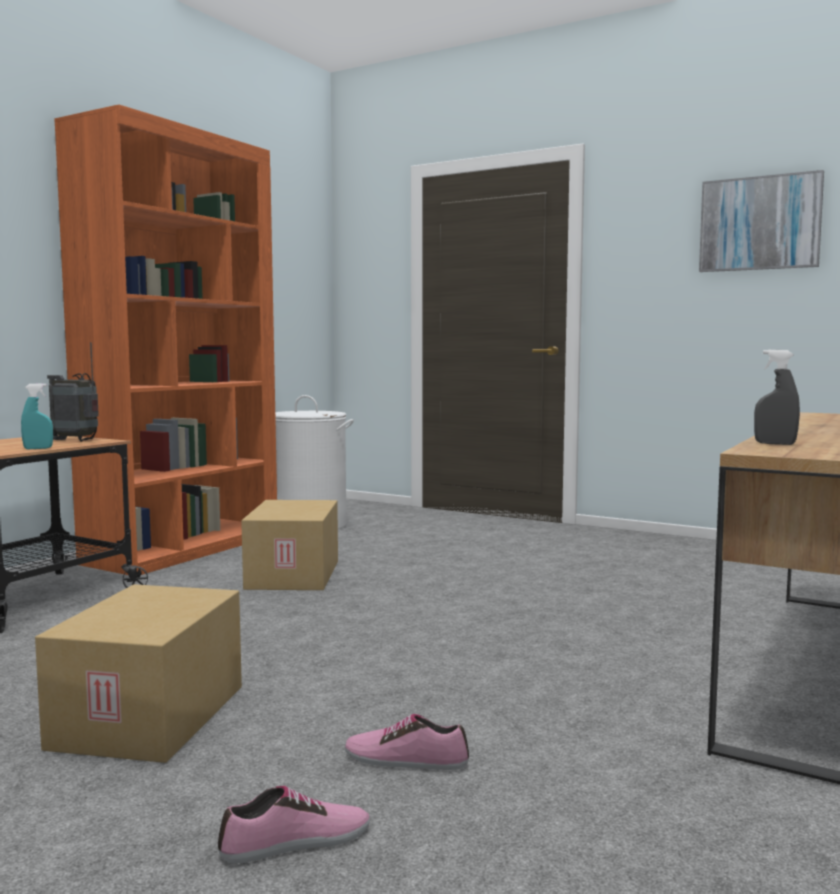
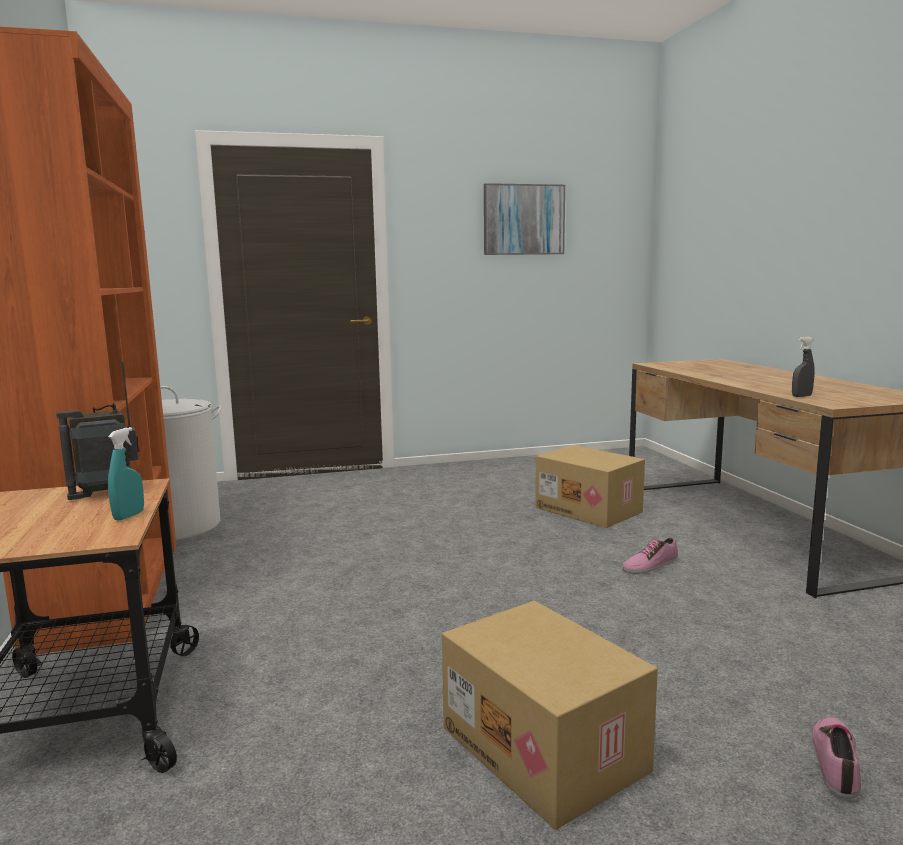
camera: 45 degrees left, 5 degrees up
cardboard box [241,500,338,590] -> cardboard box moved to [535,445,645,528]
shoe [345,714,469,770] -> shoe moved to [622,537,678,574]

